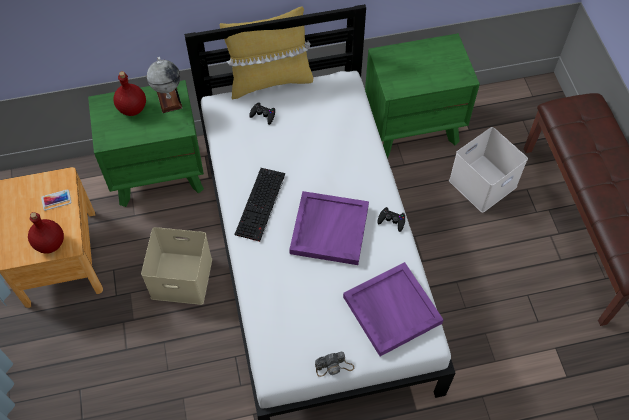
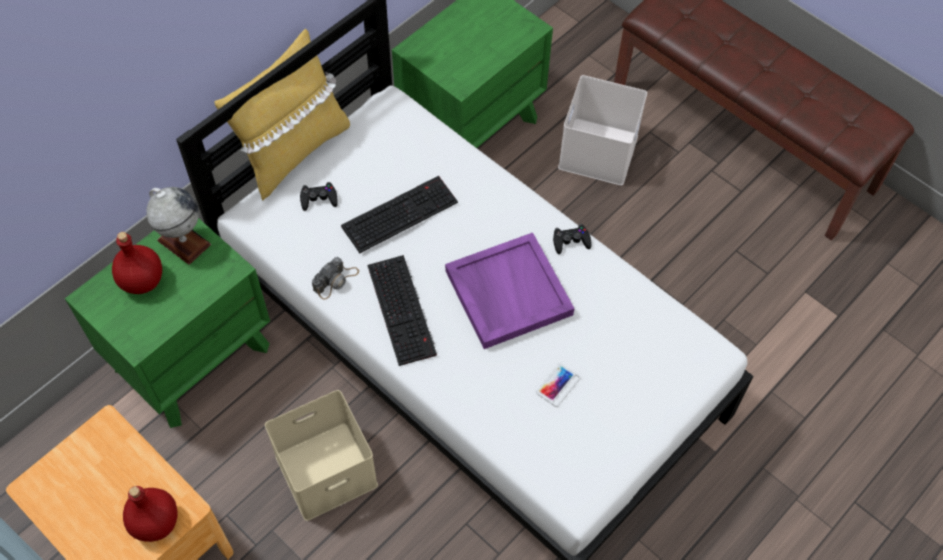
camera: 35 degrees left, 0 degrees up
phone [41,189,71,211] -> phone moved to [536,363,581,407]
camera [315,352,354,377] -> camera moved to [312,257,359,300]
purple tray [343,262,444,356] -> none
none -> keyboard [341,176,458,254]

